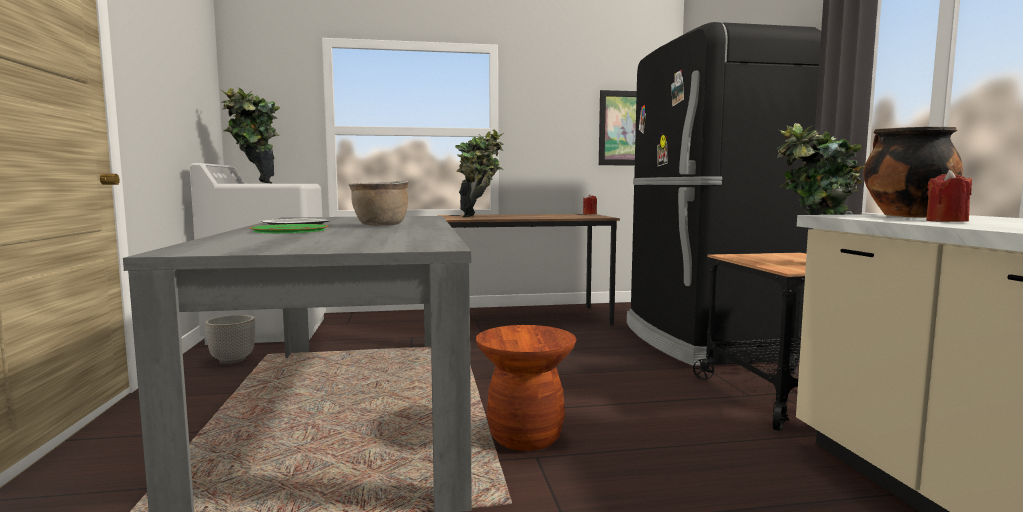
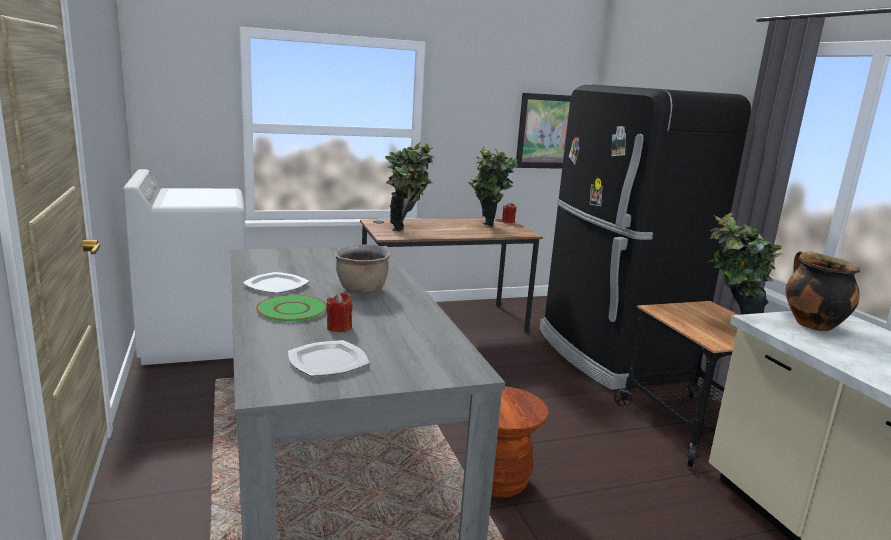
camera: 10 degrees left, 10 degrees up
planter [205,315,255,364] -> none
potted plant [221,87,280,183] -> potted plant moved to [468,146,518,226]
red candle [926,170,972,222] -> red candle moved to [326,293,352,332]
none -> plate [288,340,369,376]

